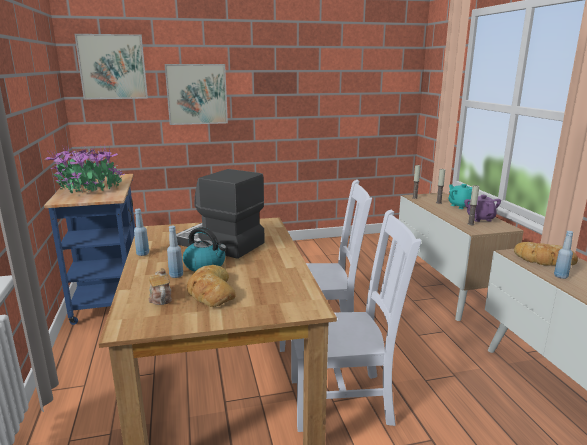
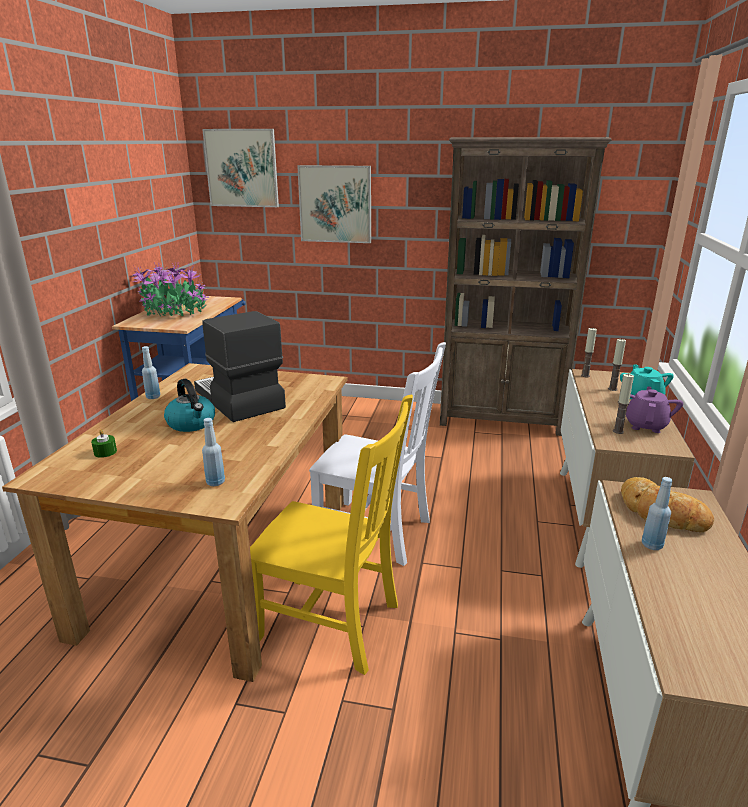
camera: 25 degrees right, 5 degrees up
teapot [149,268,172,305] -> green candle [91,429,117,458]
blue bottle [167,226,183,278] -> blue bottle moved to [202,418,225,486]
bread [187,265,235,307] -> none
white chair [291,210,421,432] -> yellow chair [250,395,413,675]
none -> brown bookcase [440,137,611,436]

